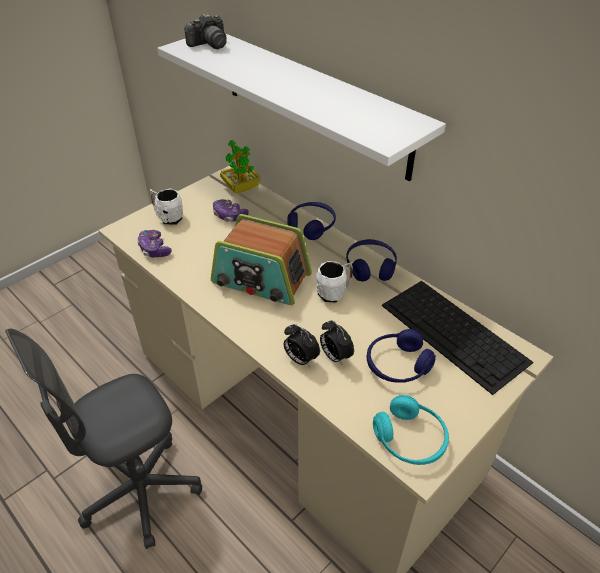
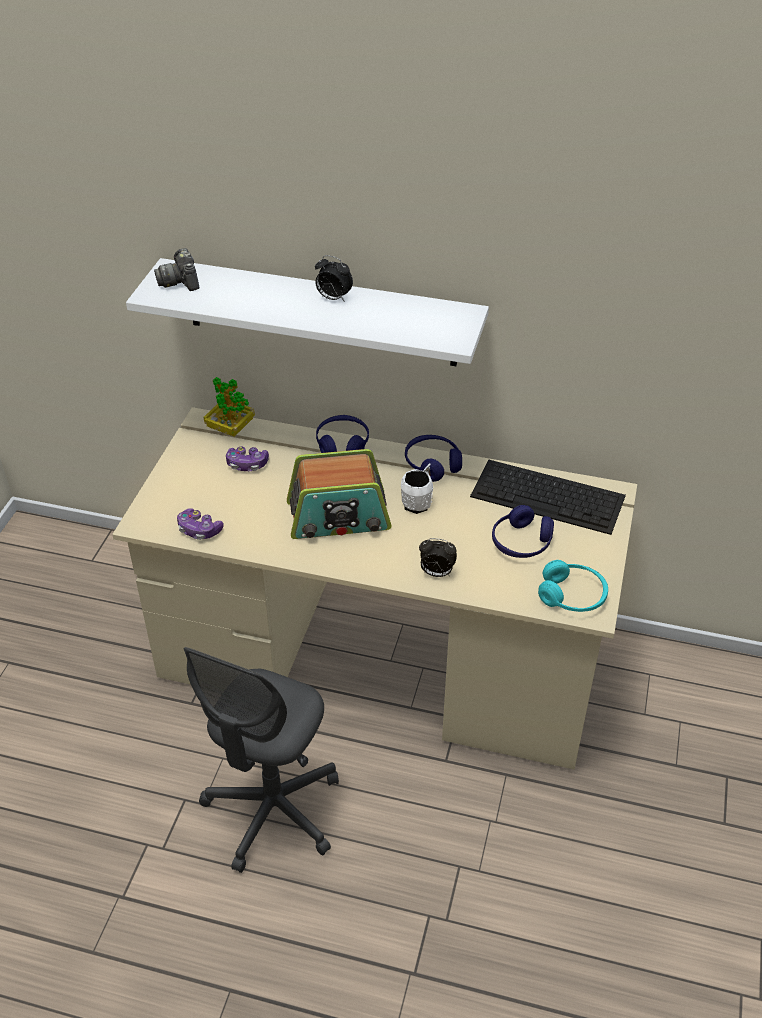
camera: 30 degrees left, 0 degrees up
white mug [150,188,183,225] -> none
camera [185,13,227,49] -> camera turned 135 degrees clockwise [154,248,199,291]
alarm clock [320,320,354,365] -> alarm clock moved to [315,255,353,302]

